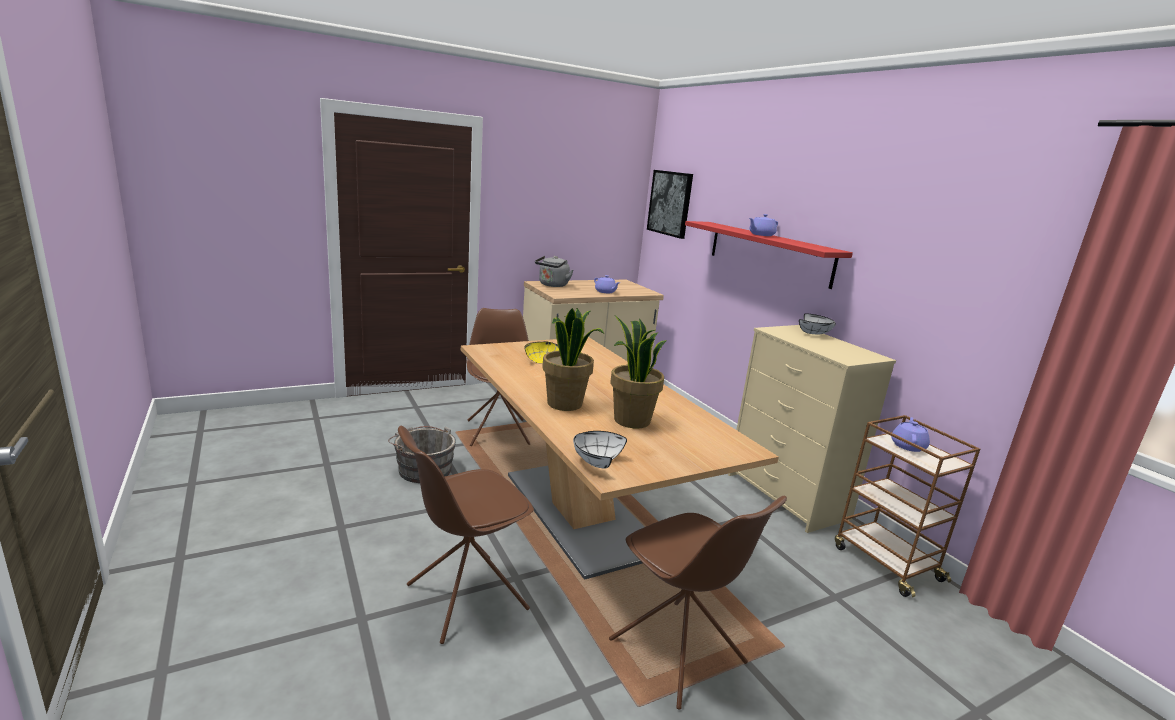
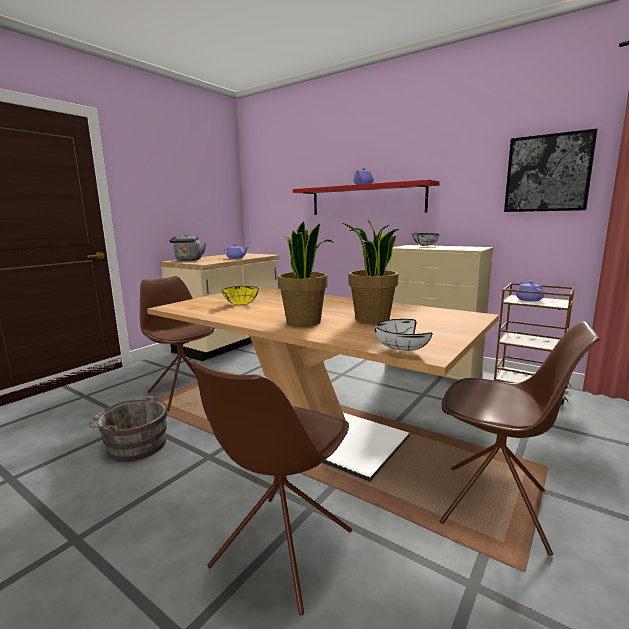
camera: 25 degrees left, 5 degrees down
picture [647,170,693,239] -> picture moved to [504,129,598,212]

